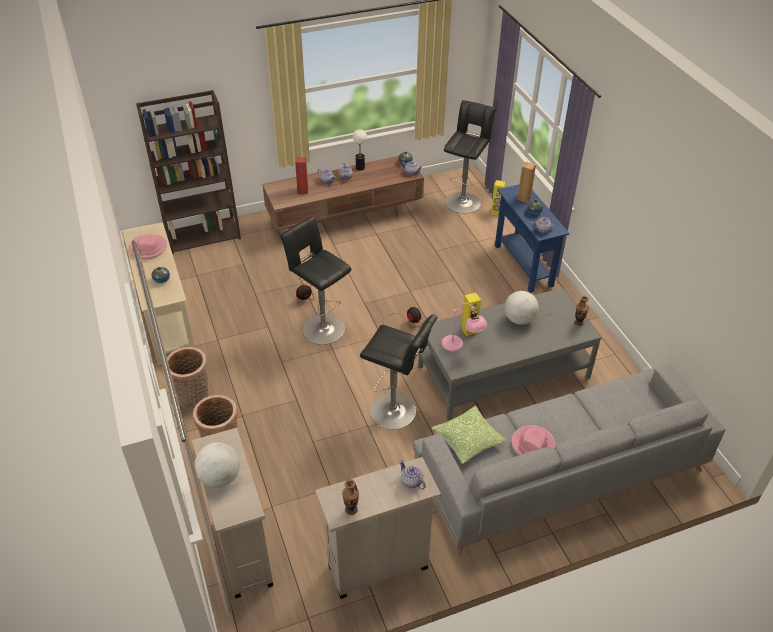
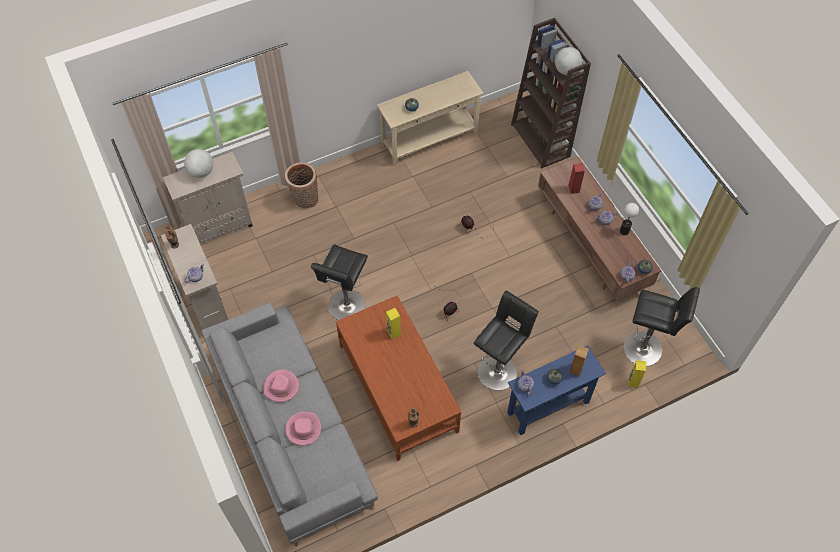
camera: 85 degrees right, 15 degrees up
pink hat [129,234,167,259] -> pink hat moved to [285,412,321,446]
basket [167,347,208,409] -> none
black stool [280,216,352,345] -> black stool moved to [474,291,539,390]
grey coffee table [418,288,602,420] -> brown coffee table [336,296,461,461]
pillow [432,406,507,464] -> none
pink table lamp [441,303,487,352] -> none
globe [504,291,539,325] -> globe moved to [555,47,583,75]

